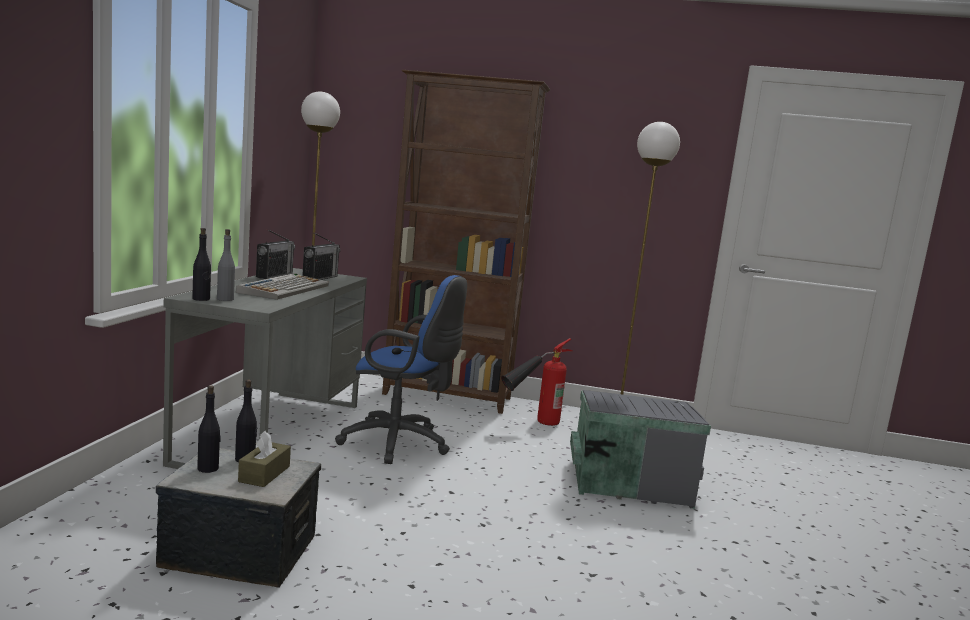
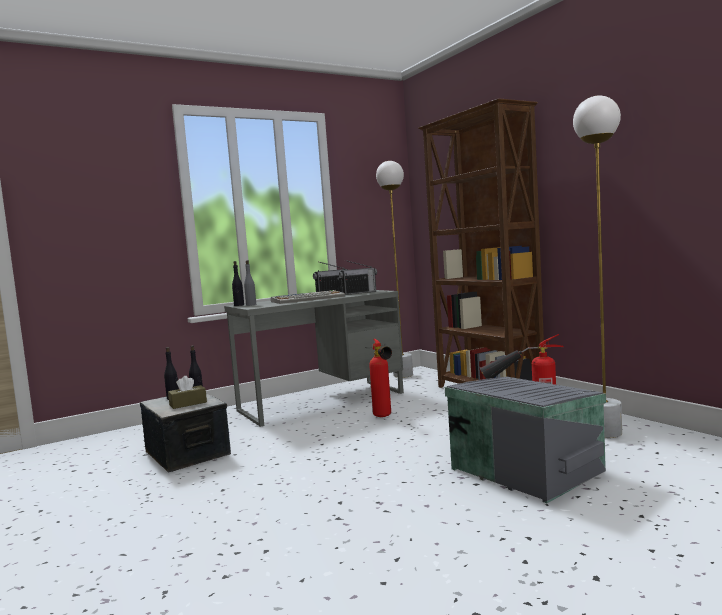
camera: 50 degrees right, 5 degrees down
blue office chair [335,275,467,464] -> fire extinguisher [369,339,392,417]

